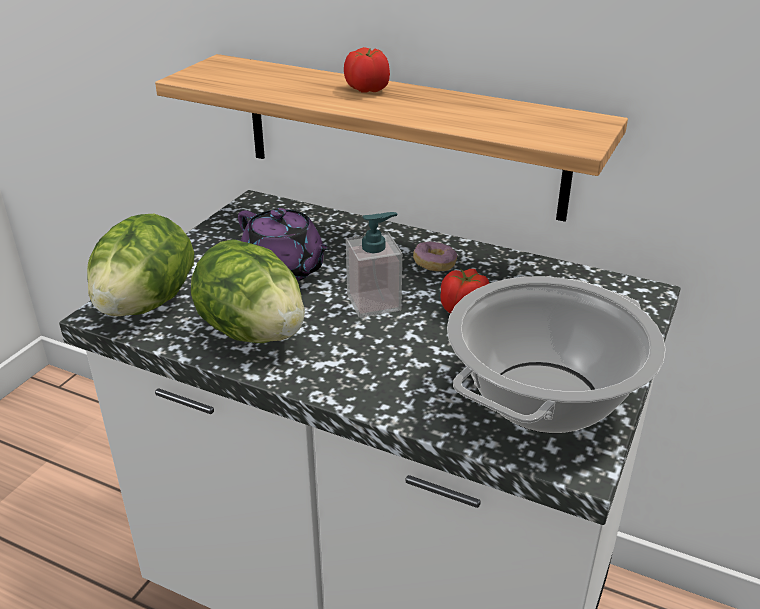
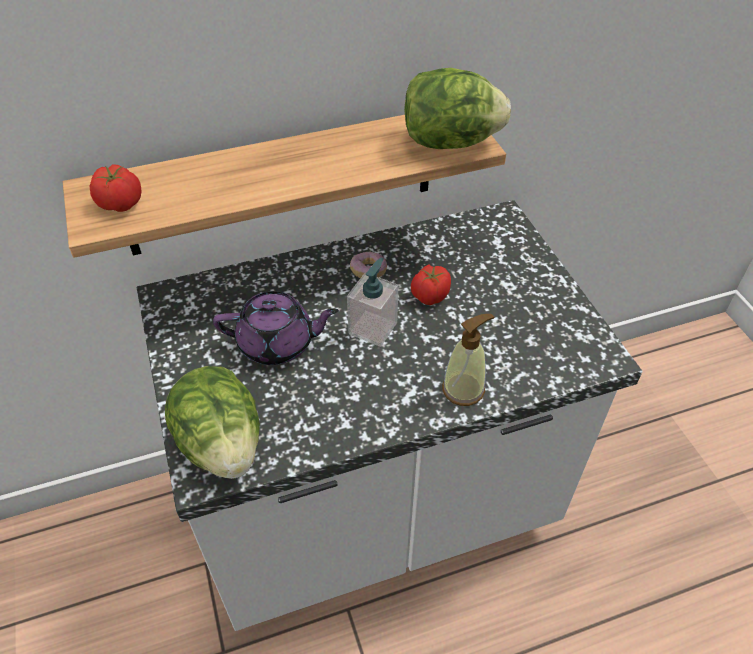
camera: 45 degrees left, 15 degrees up
lettuce [191,239,304,343] -> lettuce moved to [404,68,511,149]
tomato [344,47,390,93] -> tomato moved to [89,164,141,212]
cooking pot [447,276,666,433] -> none
none -> soap dispenser [442,314,494,406]

